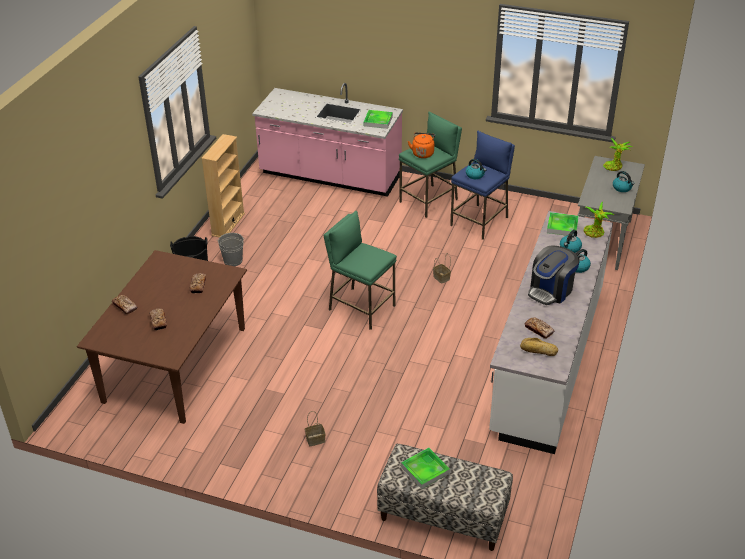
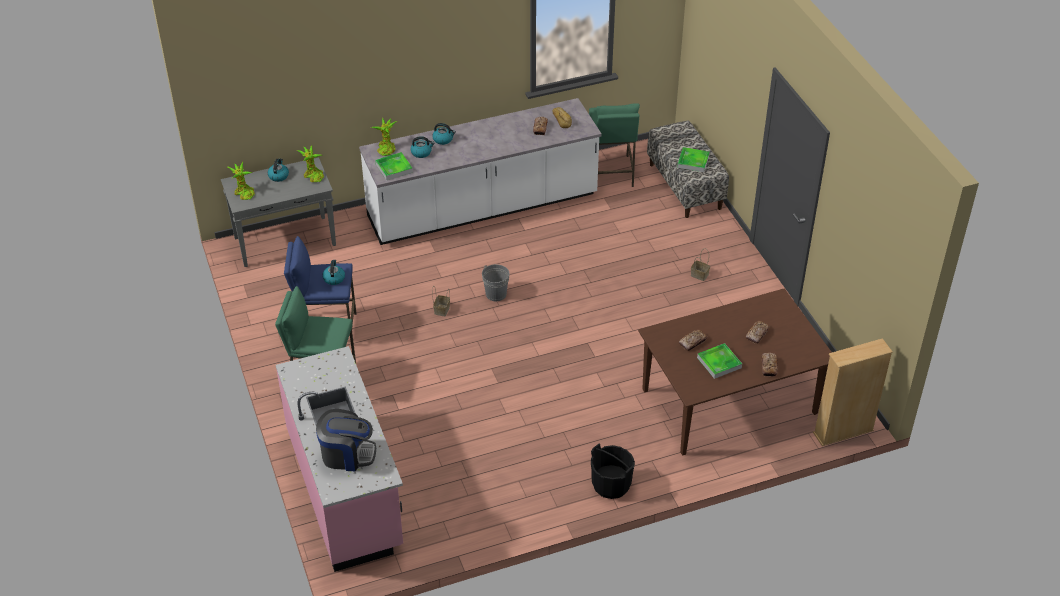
camera: 130 degrees left, 5 degrees up
beige bookcase [201,134,245,237] -> beige bookcase moved to [813,338,893,446]
grey bucket [217,233,245,266] -> grey bucket moved to [482,264,509,301]
green stool [324,211,397,330] -> green stool moved to [589,103,640,187]
tray [363,110,393,129] -> tray moved to [697,343,742,379]
orange kettle [408,132,435,158] -> none
coffee machine [528,245,580,305] -> coffee machine moved to [316,409,376,471]
none -> potted plant [297,145,324,182]

